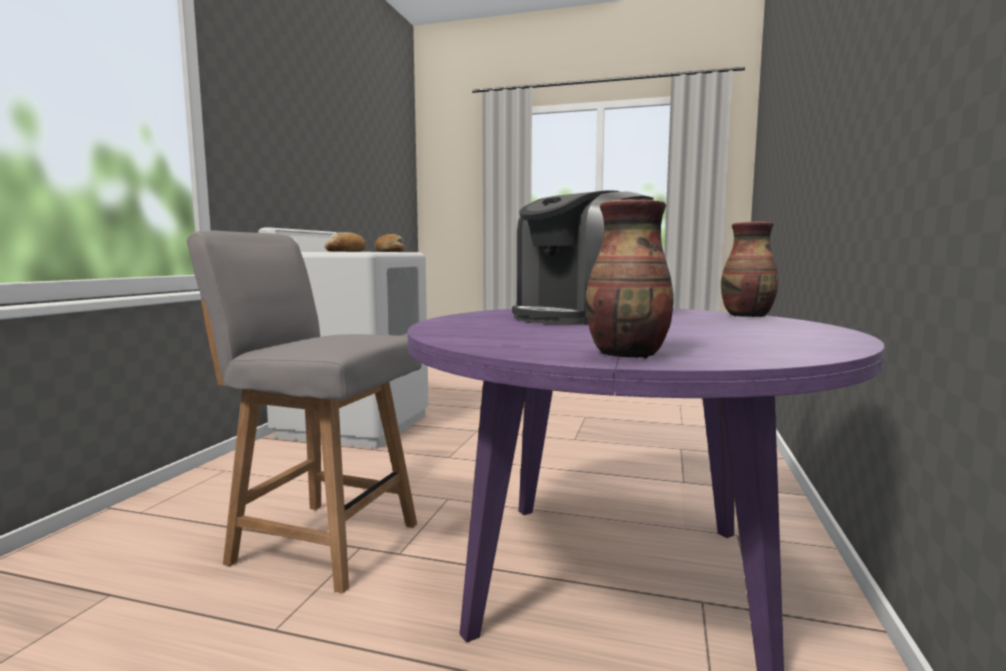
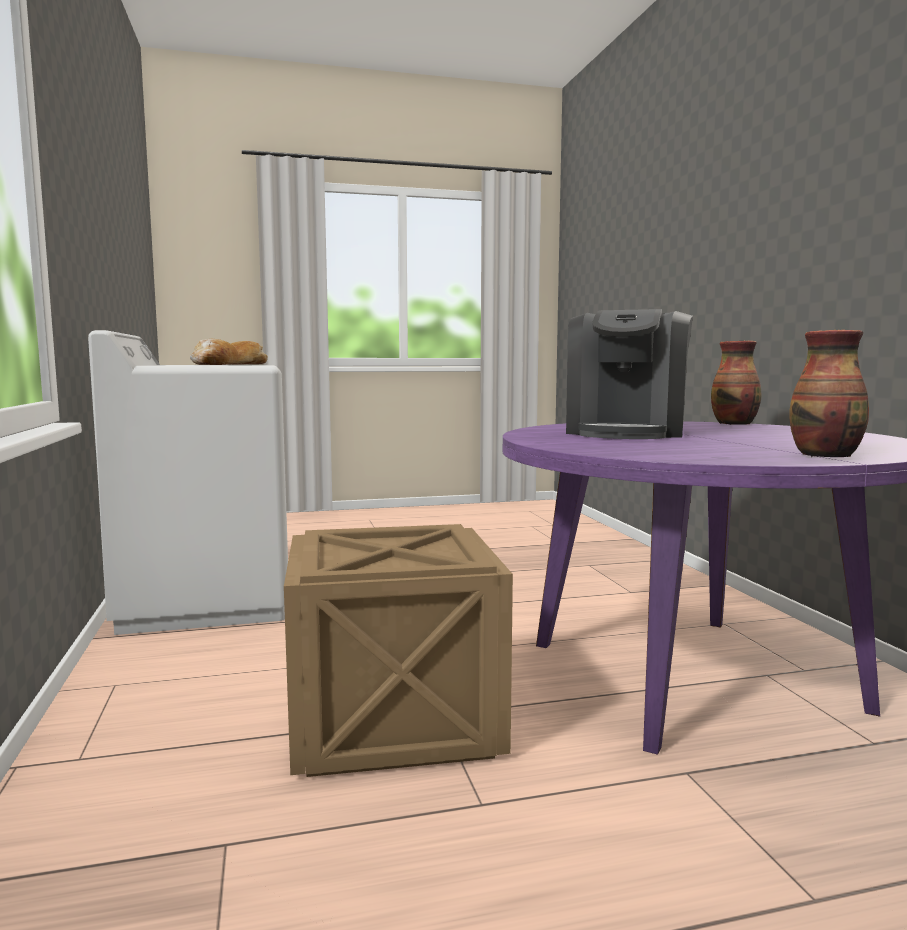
camera: 30 degrees left, 0 degrees up
grey chair [187,231,422,593] -> crate [284,524,513,777]

